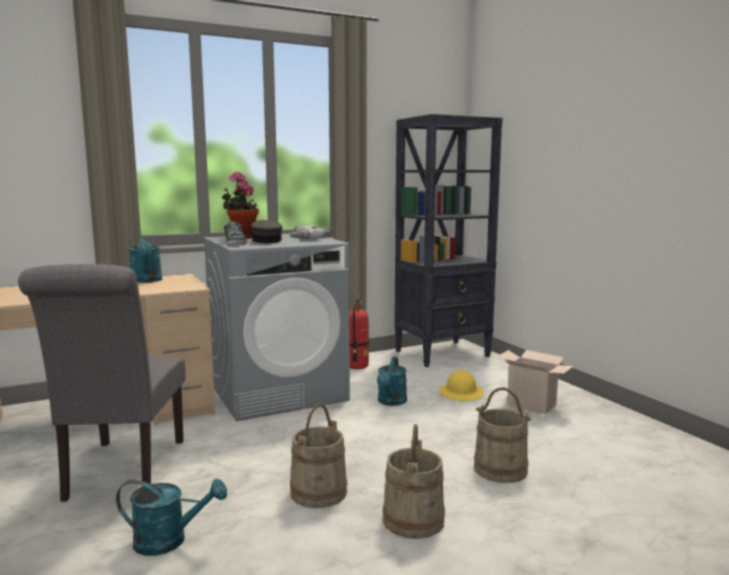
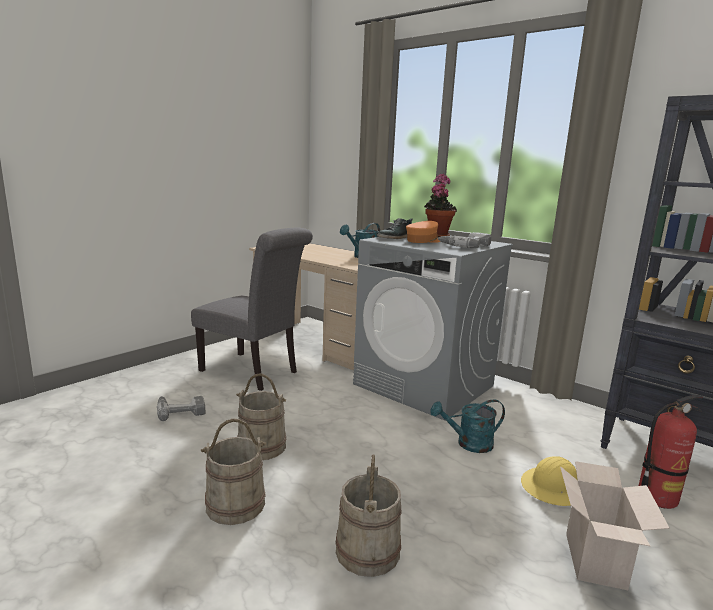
camera: 65 degrees right, 5 degrees up
grey chair [18,264,186,502] -> grey chair turned 120 degrees counterclockwise [191,228,313,391]
turquoise watering can [116,479,227,556] -> power drill [157,396,205,421]
grey cap [251,220,282,243] -> orange cap [406,221,441,243]
fire extinguisher [349,295,369,369] -> fire extinguisher moved to [638,395,703,509]

